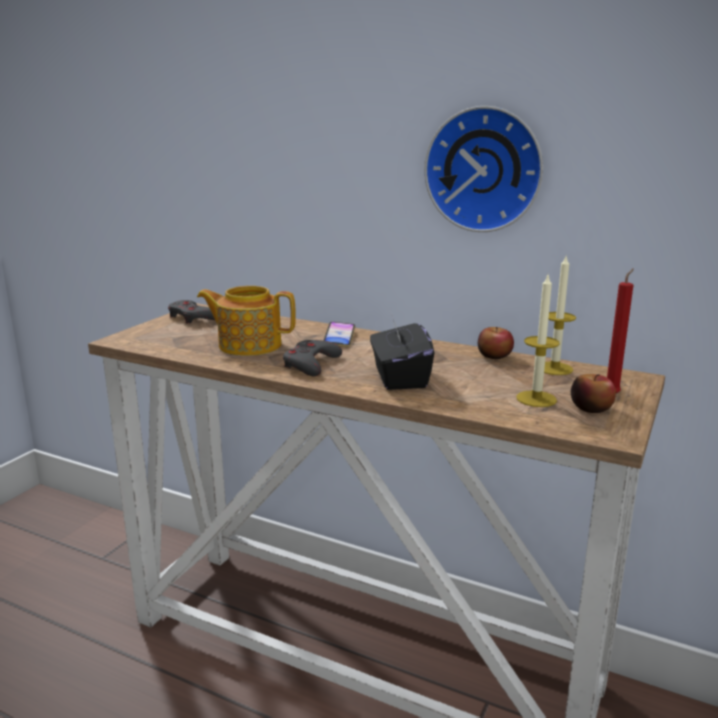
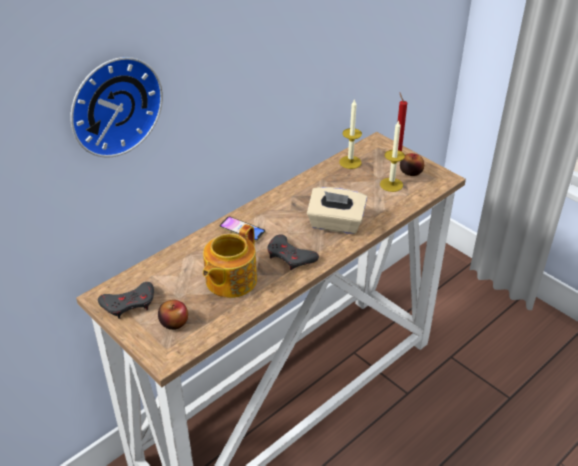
camera: 70 degrees left, 20 degrees up
black tissue box [370,314,434,390] -> beige tissue box [307,187,367,234]
wall clock [424,106,543,232] -> wall clock moved to [70,57,163,158]
apple [478,327,514,359] -> apple moved to [158,300,188,330]

